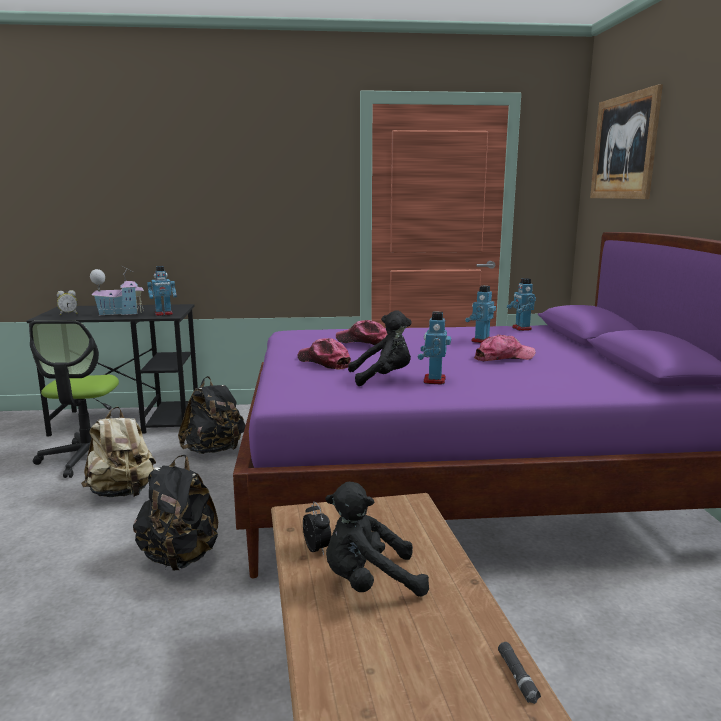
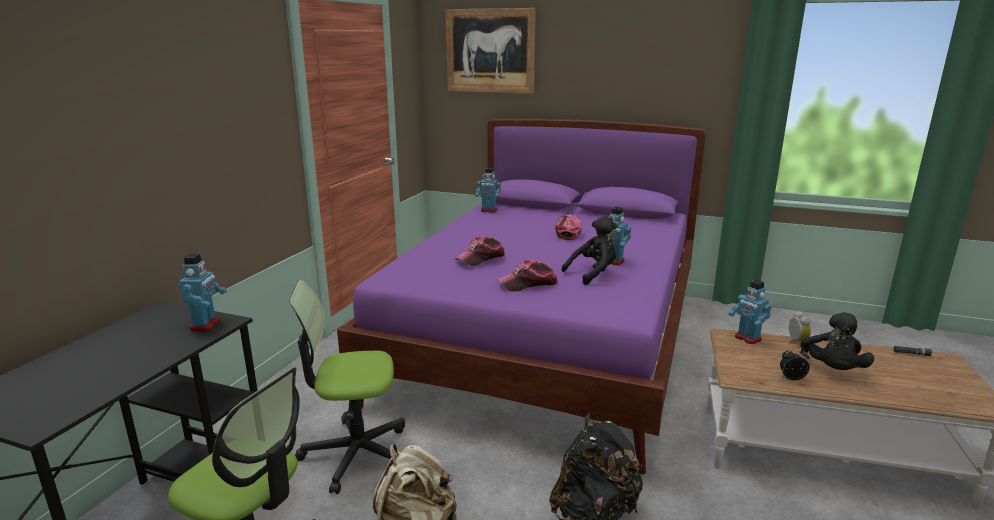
camera: 65 degrees left, 5 degrees up
alarm clock [57,290,78,315] -> alarm clock moved to [789,311,811,343]
toy house [90,265,144,315] -> none
black backpack [178,376,246,454] -> office chair [289,280,405,494]
black plush toy [348,310,412,386] -> black plush toy turned 45 degrees clockwise [561,216,618,285]
toy robot [465,285,496,343] -> toy robot moved to [729,280,772,344]

